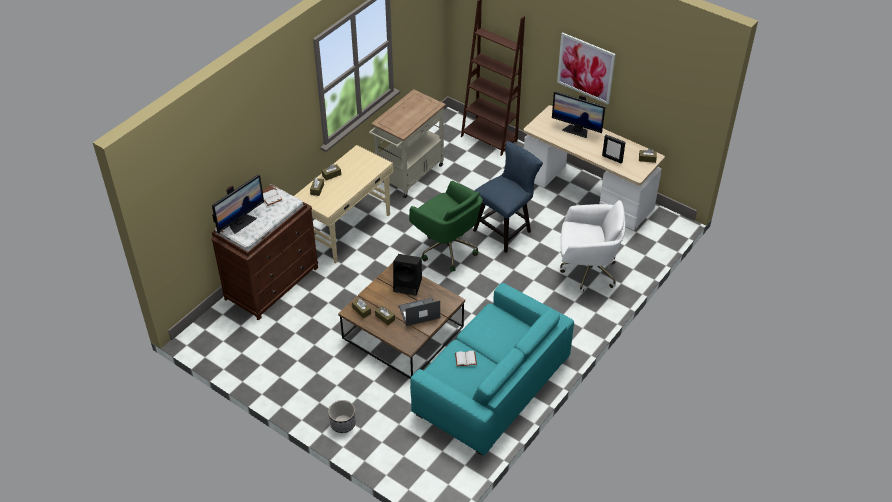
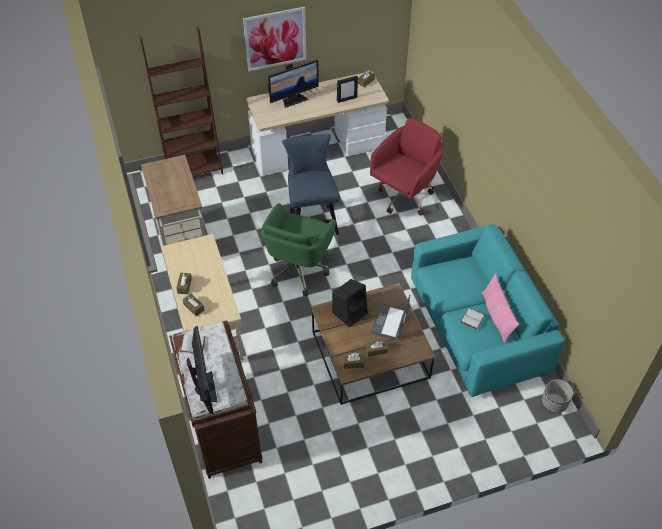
camera: 55 degrees left, 5 degrees up
planter [328,400,356,433] -> planter moved to [542,379,573,413]
green office chair [409,181,483,272] -> green office chair turned 120 degrees clockwise [261,203,336,296]
white office chair [560,200,625,293] -> red office chair [370,118,444,216]
none -> pink pillow [481,273,519,343]

